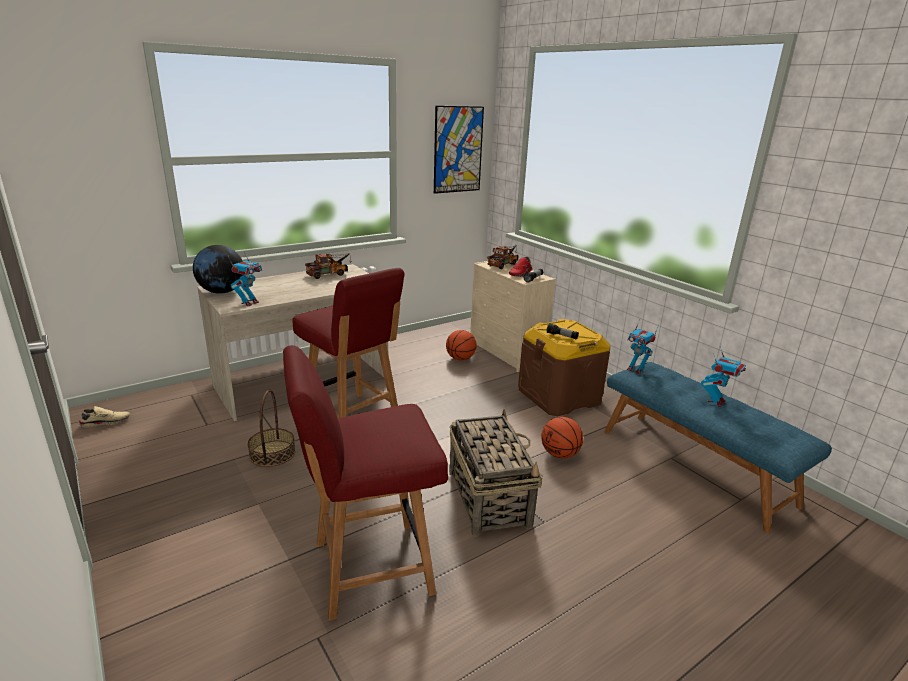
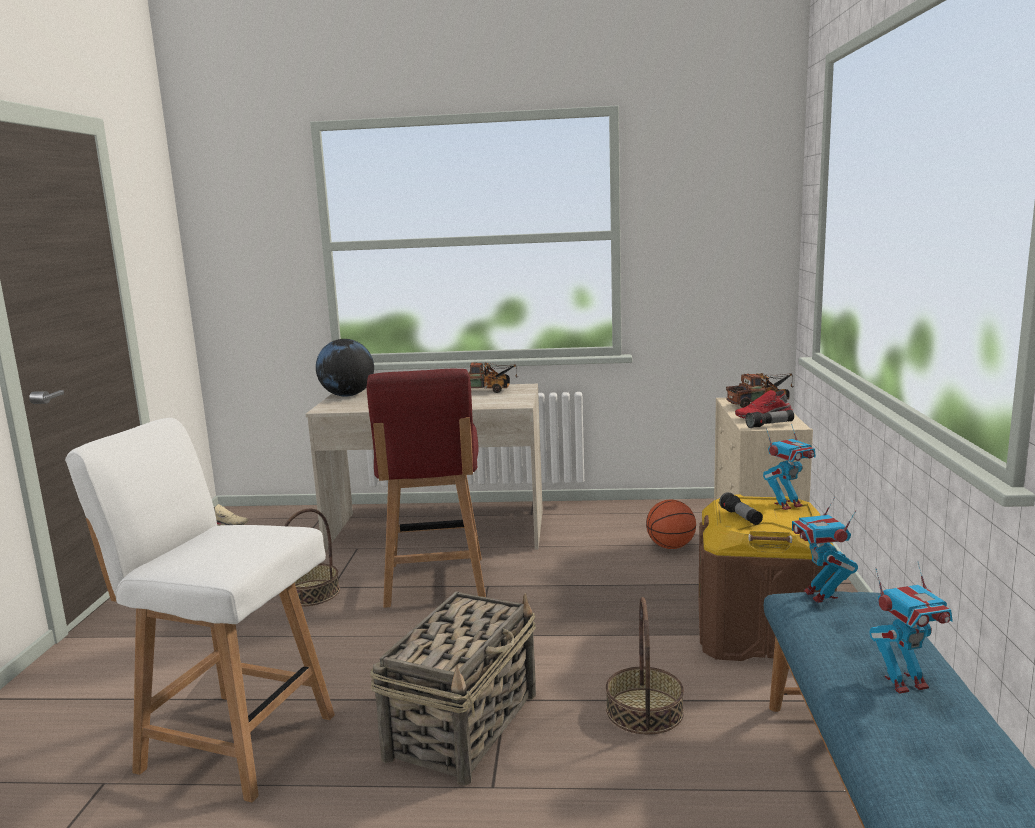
camera: 40 degrees right, 10 degrees down
toy robot [228,252,262,306] -> toy robot moved to [763,424,816,510]
red chair [283,345,448,621] -> white chair [65,418,335,802]
picture [434,106,484,194] -> none
basketball [541,417,583,459] -> basket [606,597,684,734]

